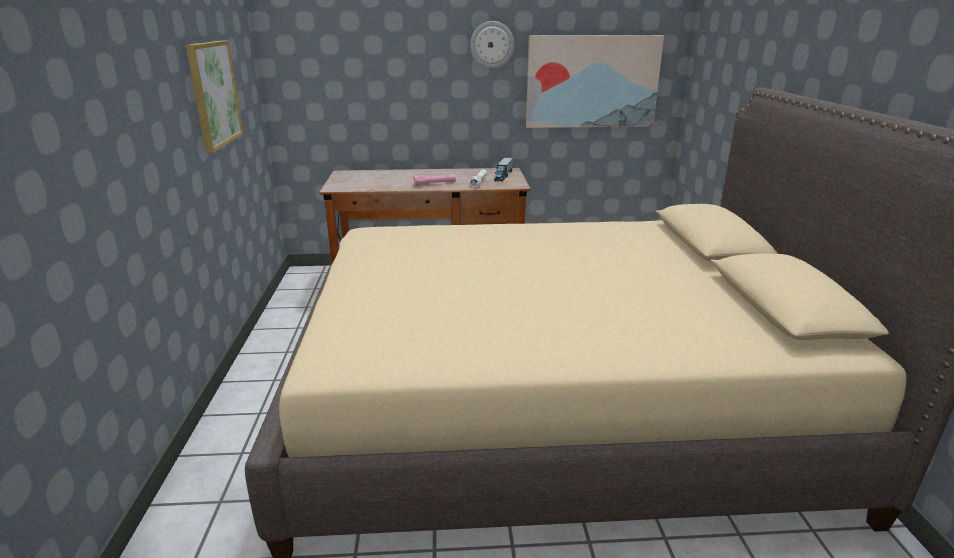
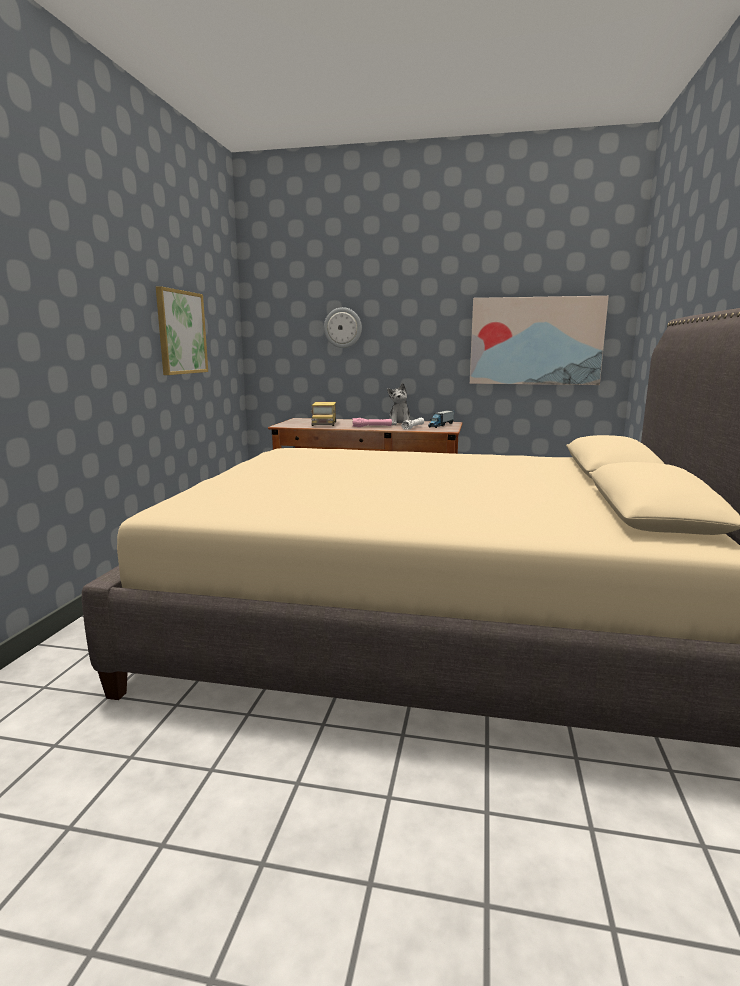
camera: 15 degrees right, 10 degrees down
wall clock [470,21,514,69] -> wall clock moved to [324,307,362,348]
none -> toy truck [311,402,336,426]
none -> plush toy [387,383,410,425]

